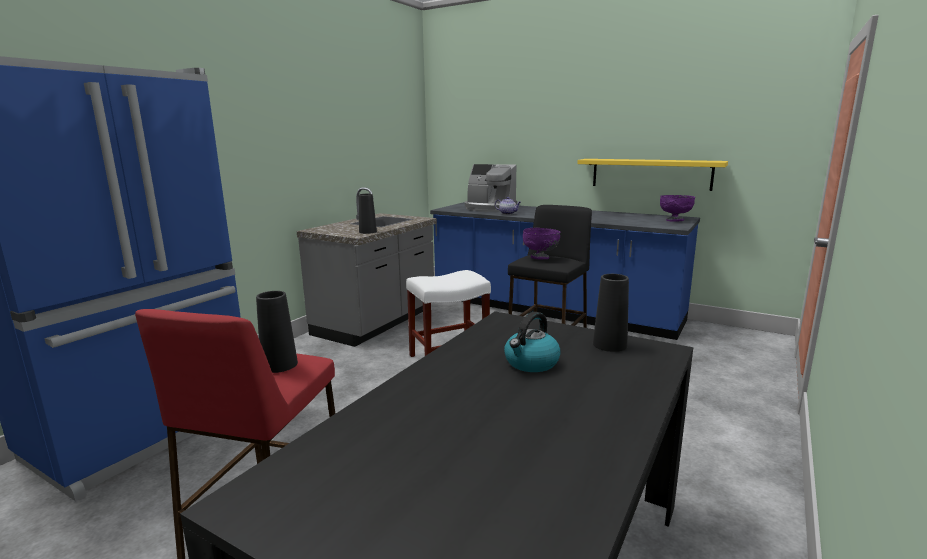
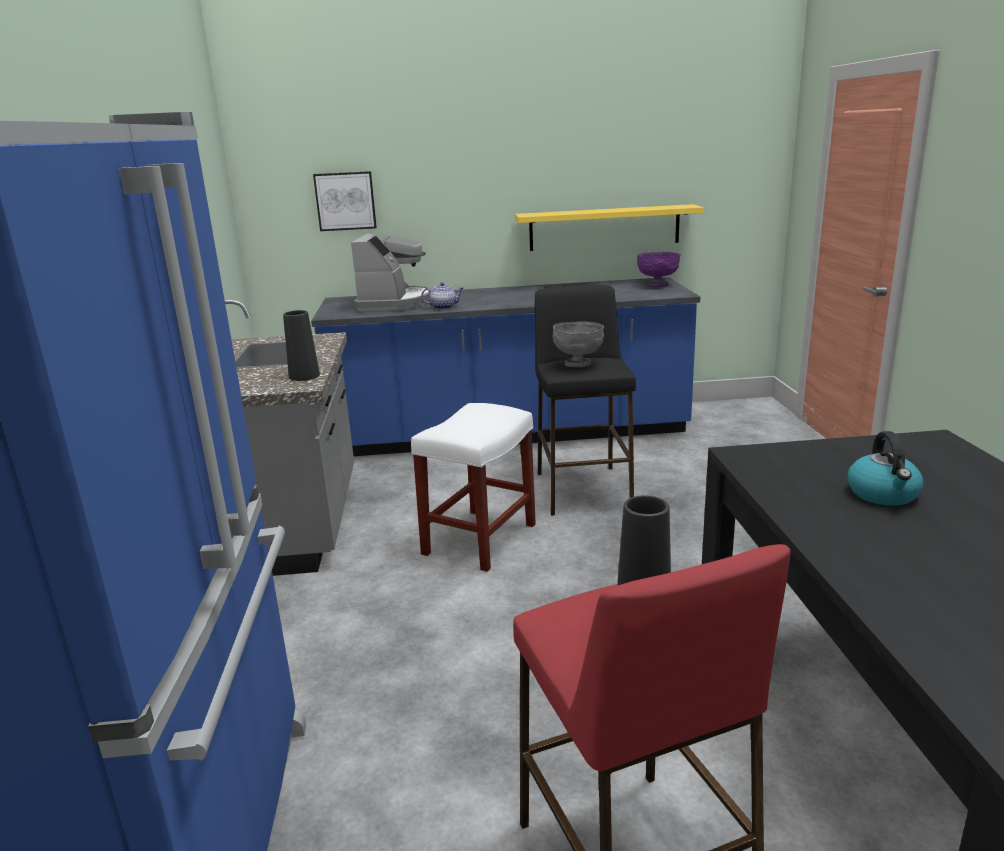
camera: 35 degrees left, 5 degrees up
coffee machine [465,164,517,212] -> coffee machine turned 75 degrees counterclockwise [351,233,432,311]
purple bowl [523,228,560,259] -> grey bowl [552,321,604,367]
black vase [593,274,629,352] -> none
none -> picture [313,171,377,231]

